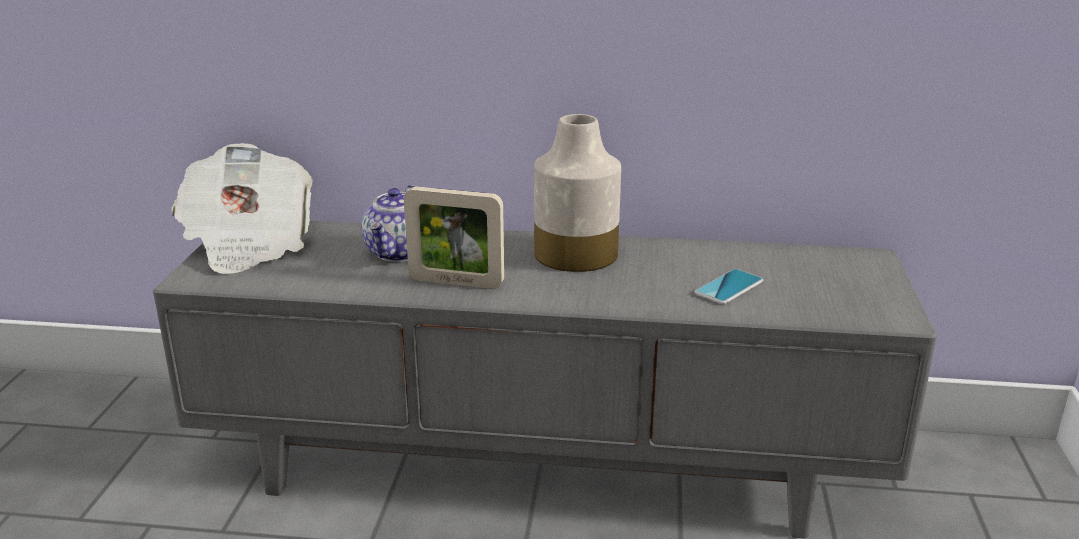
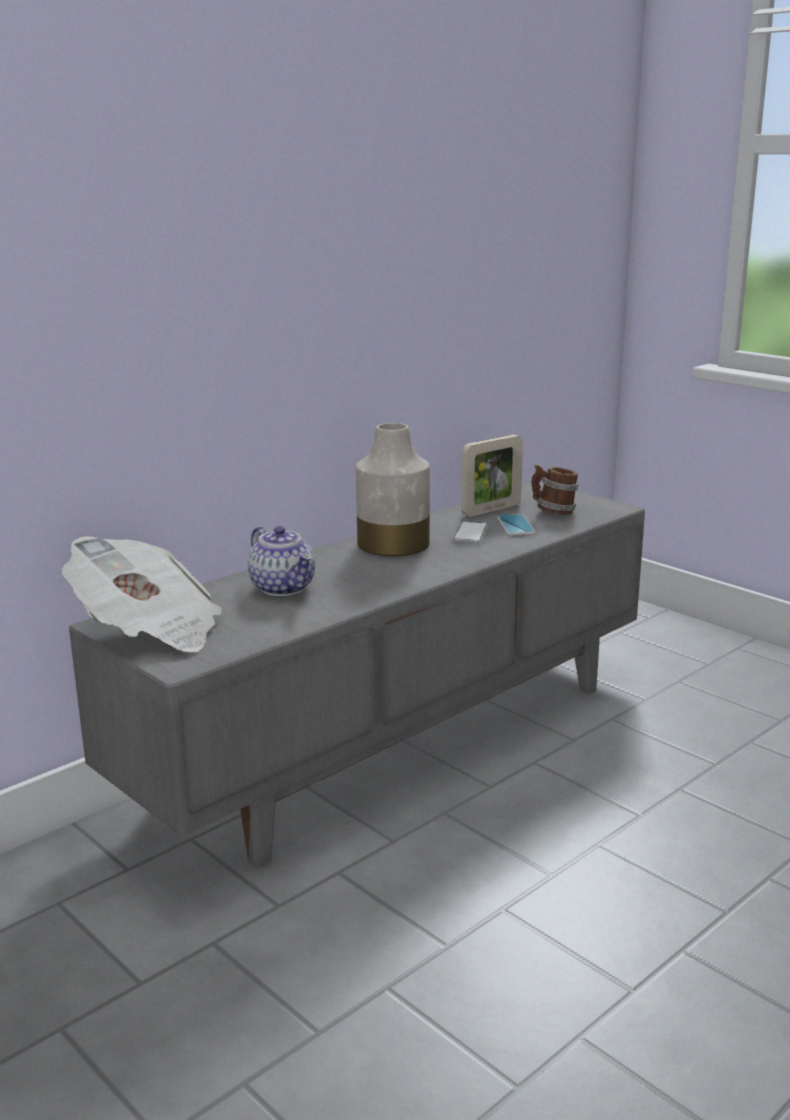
camera: 50 degrees left, 5 degrees down
picture frame [404,186,504,289] -> picture frame moved to [461,435,523,517]
none -> phone [453,521,489,543]
none -> mug [531,464,578,515]

